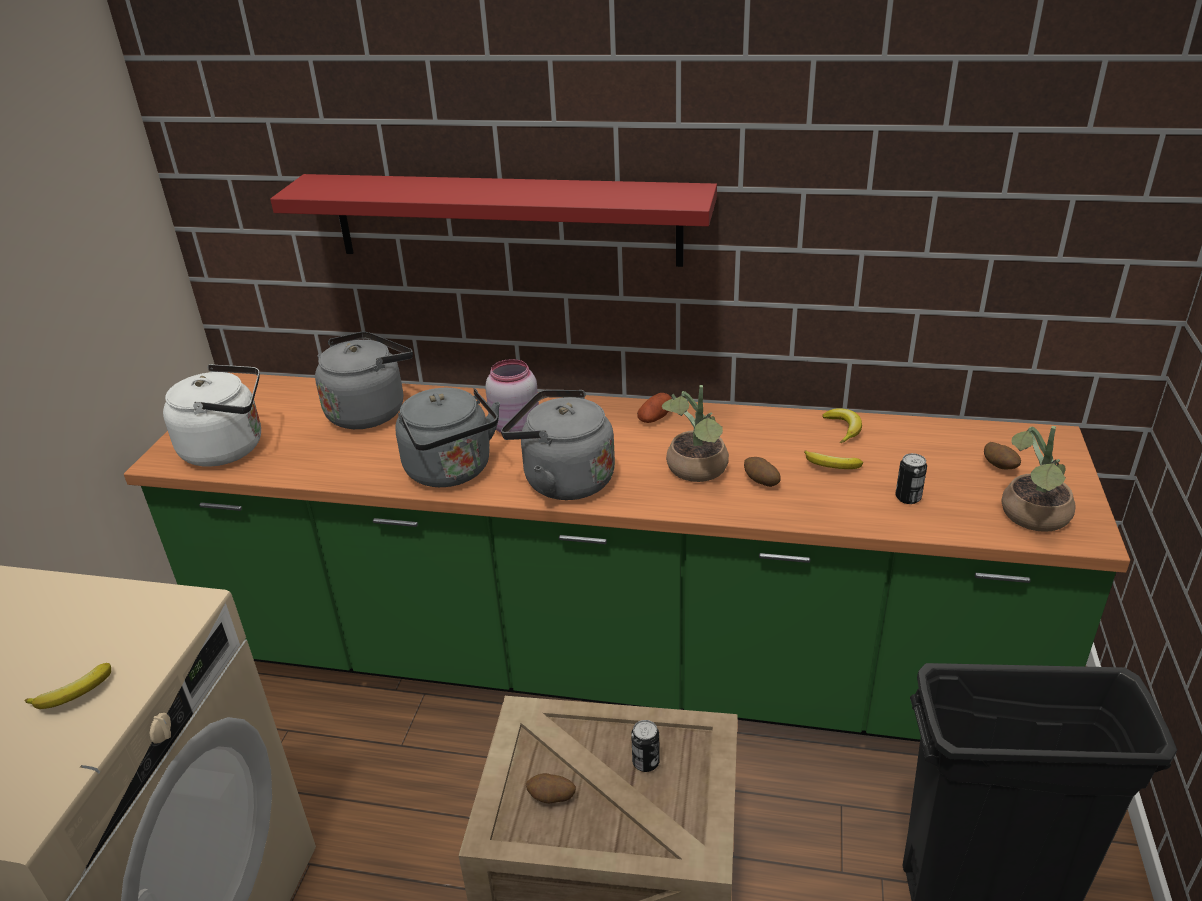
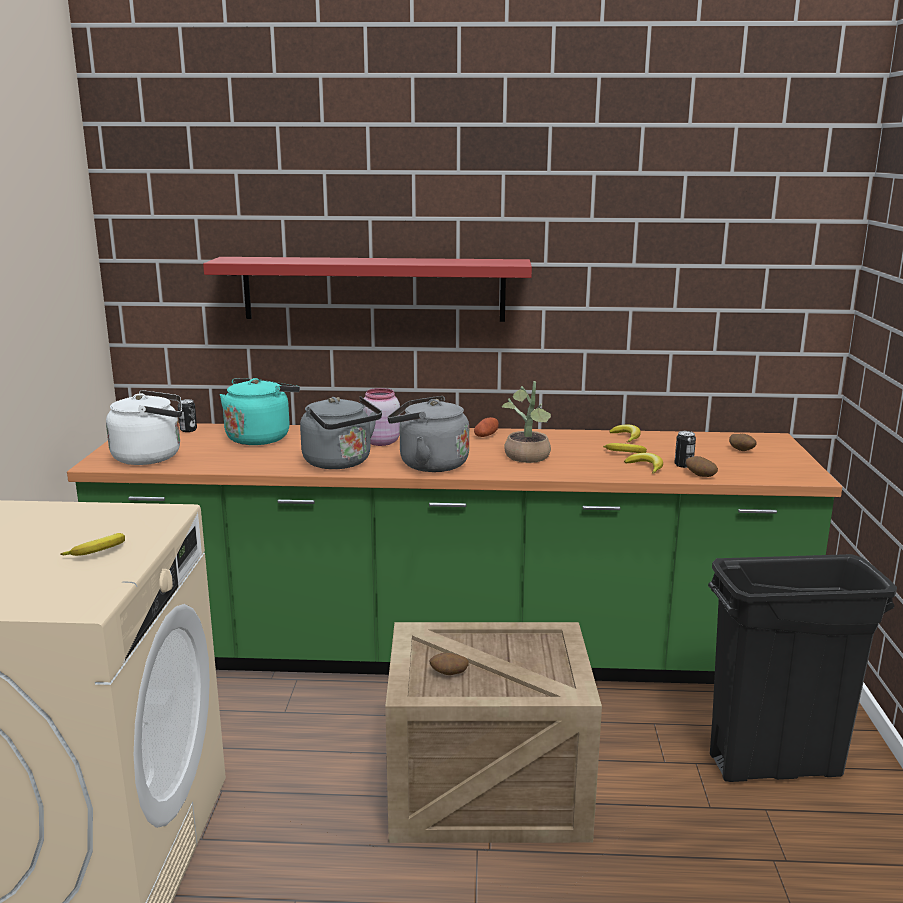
camera: 10 degrees left, 15 degrees down
grey kettle [315,332,413,429] -> turquoise kettle [220,378,300,445]
can [631,720,660,772] -> can moved to [178,399,197,432]
potato [744,457,781,487] -> potato moved to [686,456,718,477]
potted plant [1002,426,1076,532] -> none
none -> banana [624,453,663,474]

